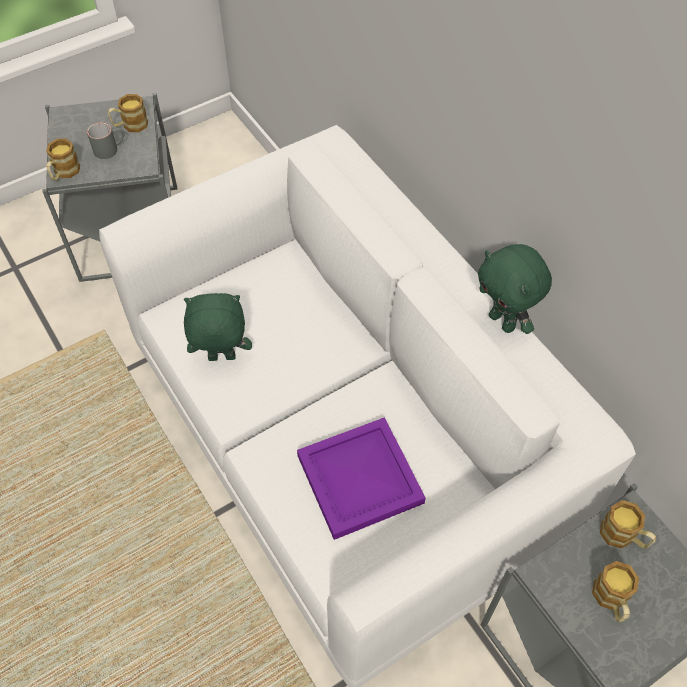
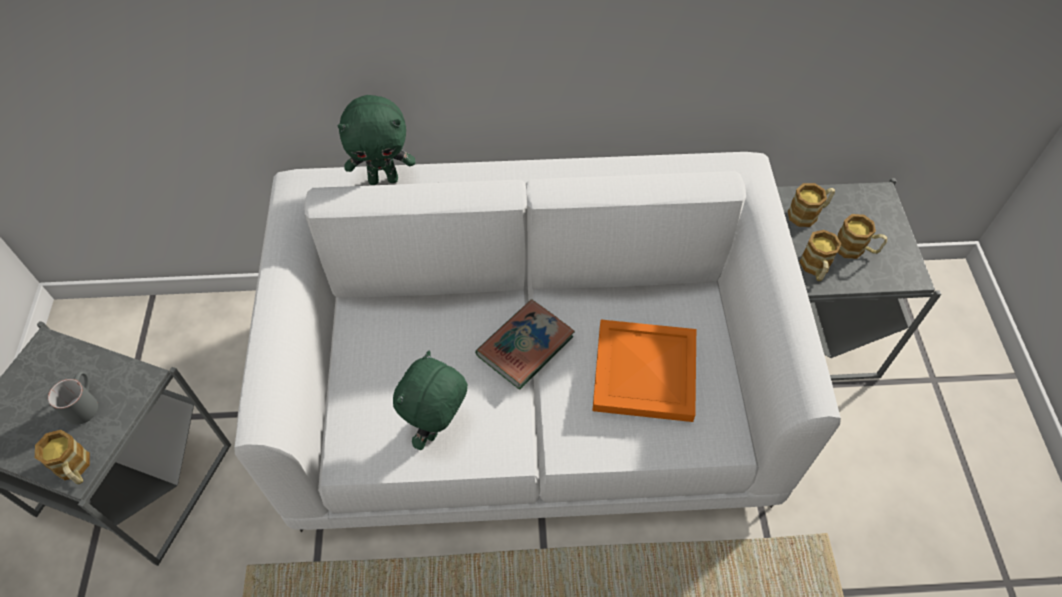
camera: 60 degrees left, 0 degrees up
mug [108,94,148,132] -> mug moved to [799,230,841,281]
purple tray [297,417,426,540] -> orange tray [592,320,696,422]
green plush toy [478,244,552,334] -> green plush toy moved to [337,95,415,185]
none -> book [475,299,575,390]

